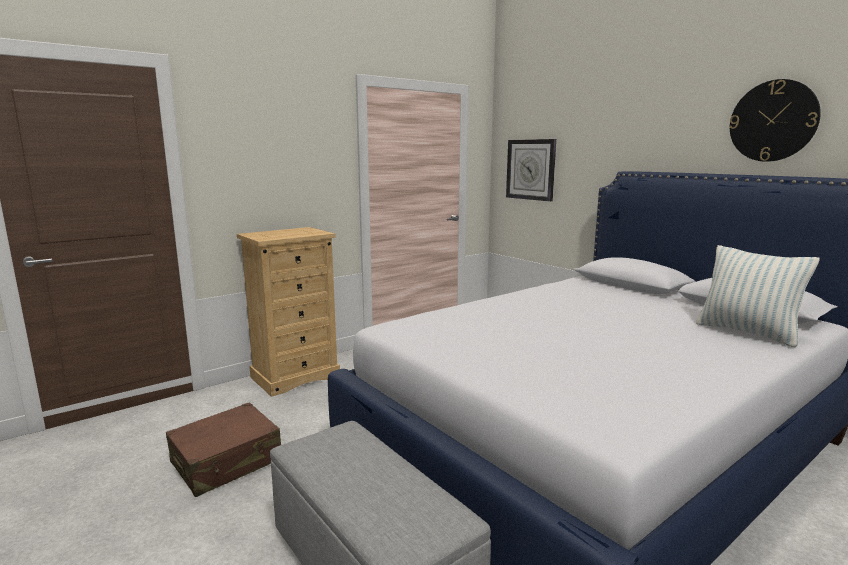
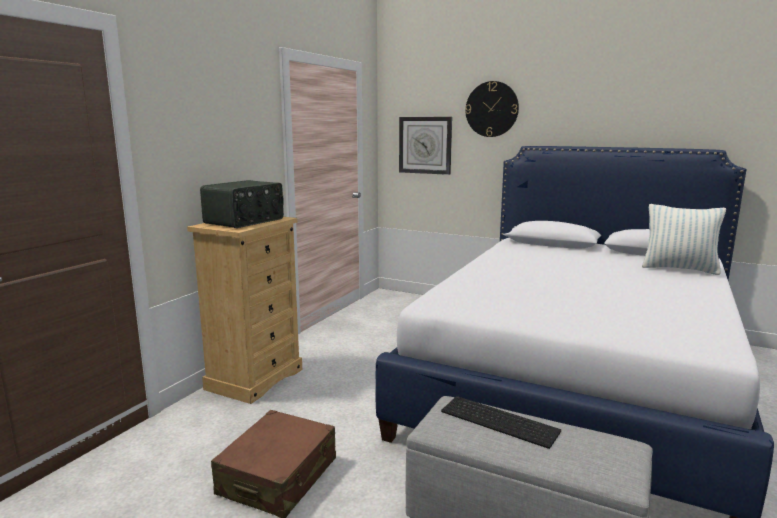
camera: 25 degrees left, 0 degrees up
wall clock [729,79,821,162] -> wall clock moved to [465,81,519,137]
none -> radio [200,180,284,228]
none -> keyboard [441,396,561,449]

